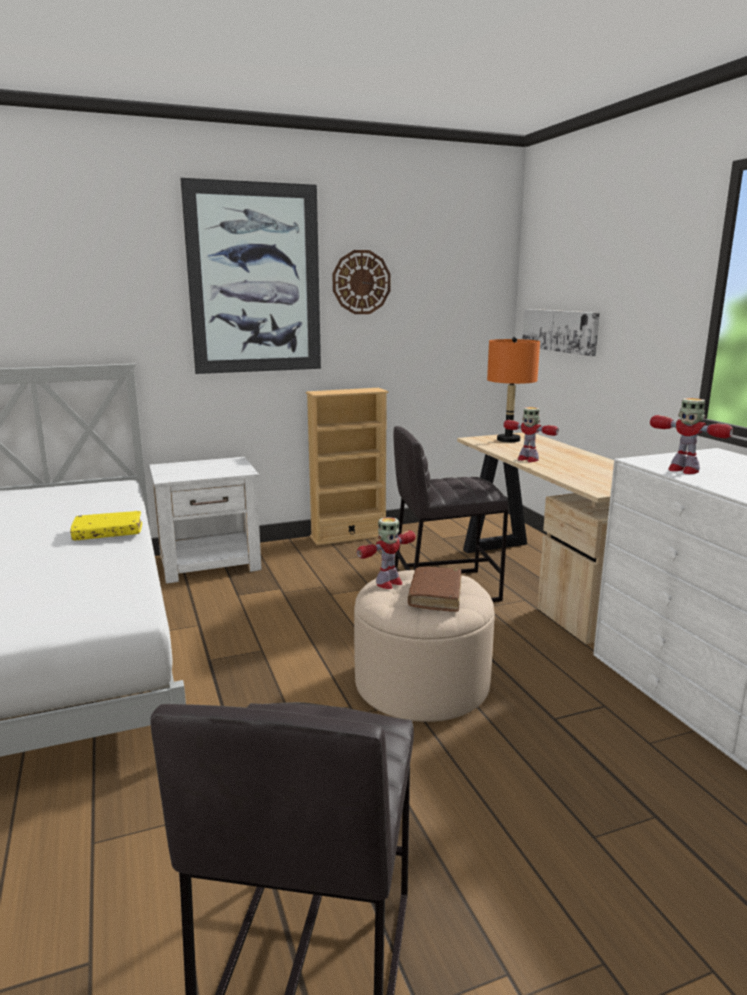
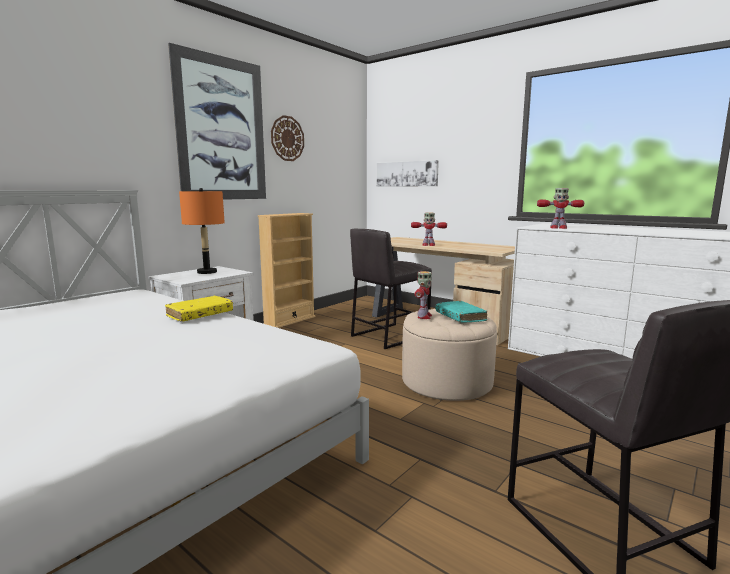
camera: 30 degrees left, 5 degrees down
brown book [408,567,461,612] -> turquoise book [435,301,487,323]
orange table lamp [487,337,540,442] -> orange table lamp moved to [179,188,225,274]

